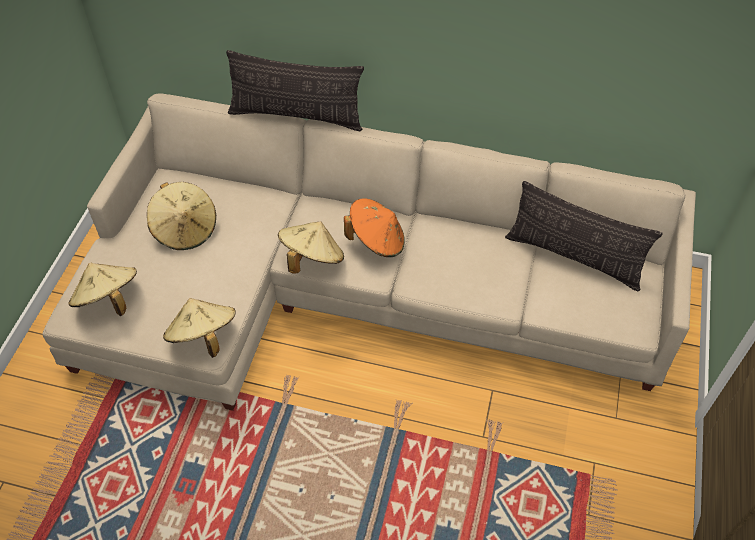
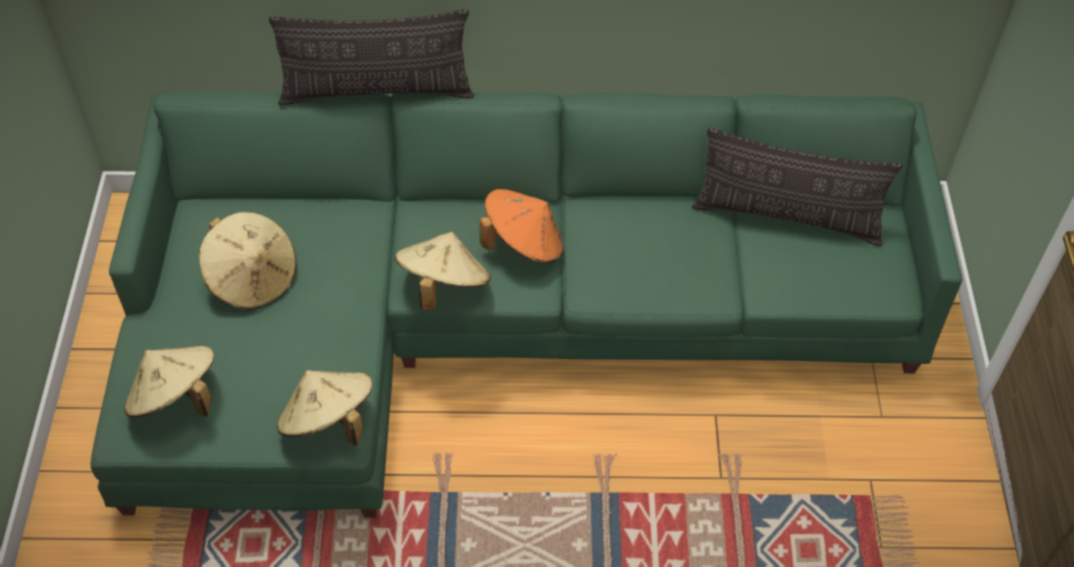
camera: 15 degrees left, 0 degrees up
beige sofa [42,93,696,411] -> green sofa [91,92,963,518]

